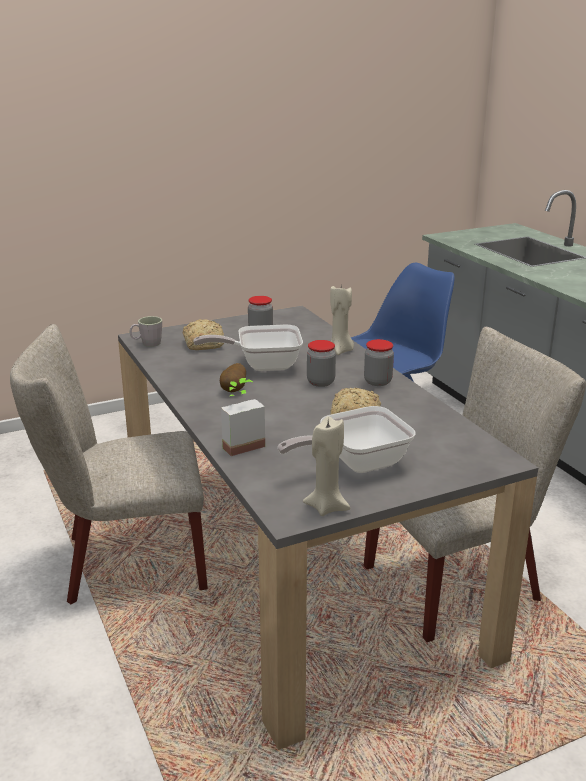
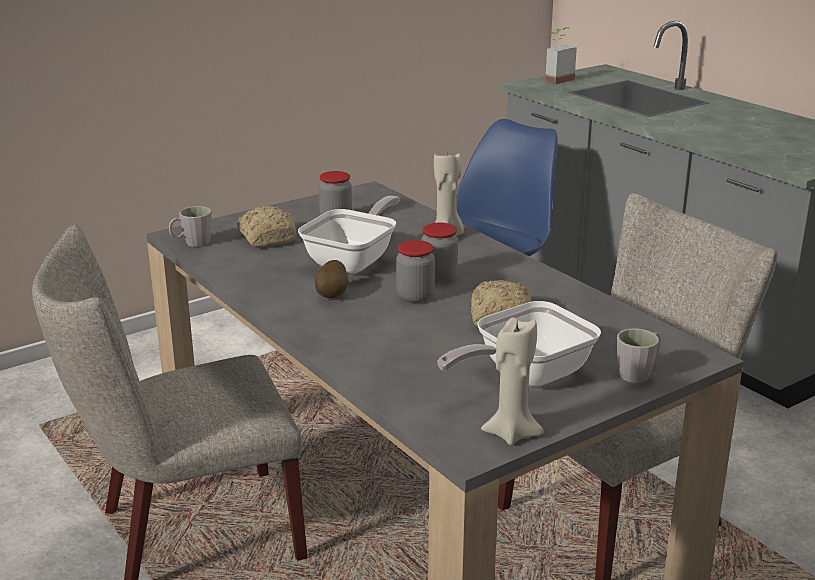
camera: 10 degrees left, 0 degrees up
frying pan [193,325,303,371] -> frying pan turned 135 degrees clockwise [298,196,400,273]
potted plant [221,378,265,456] -> potted plant moved to [545,27,577,84]
jar [364,339,394,386] -> jar moved to [396,240,435,303]
none -> grey mug [617,328,660,383]

